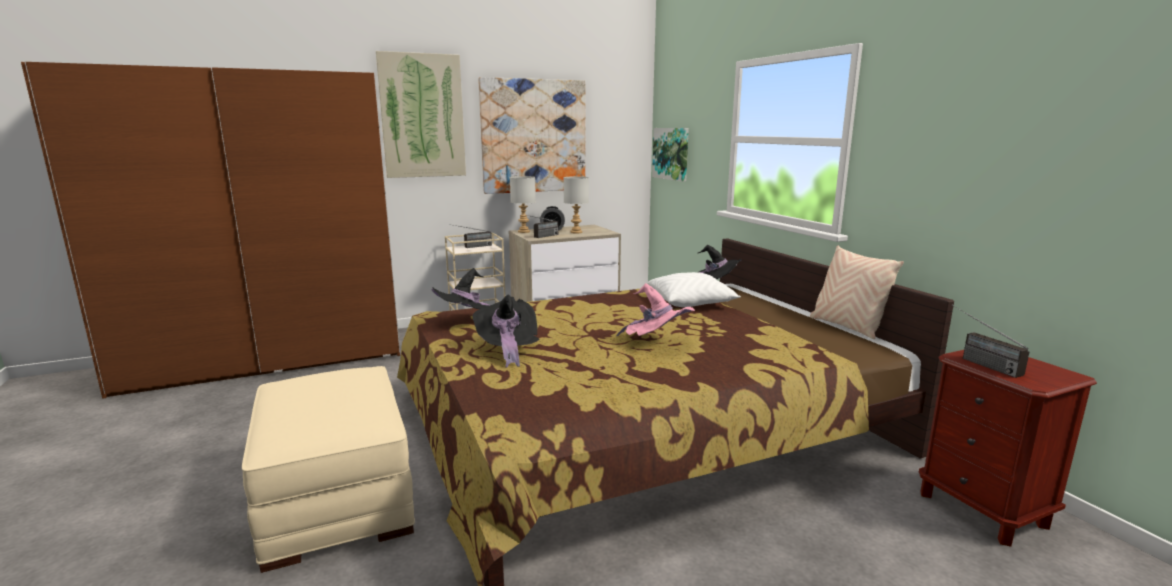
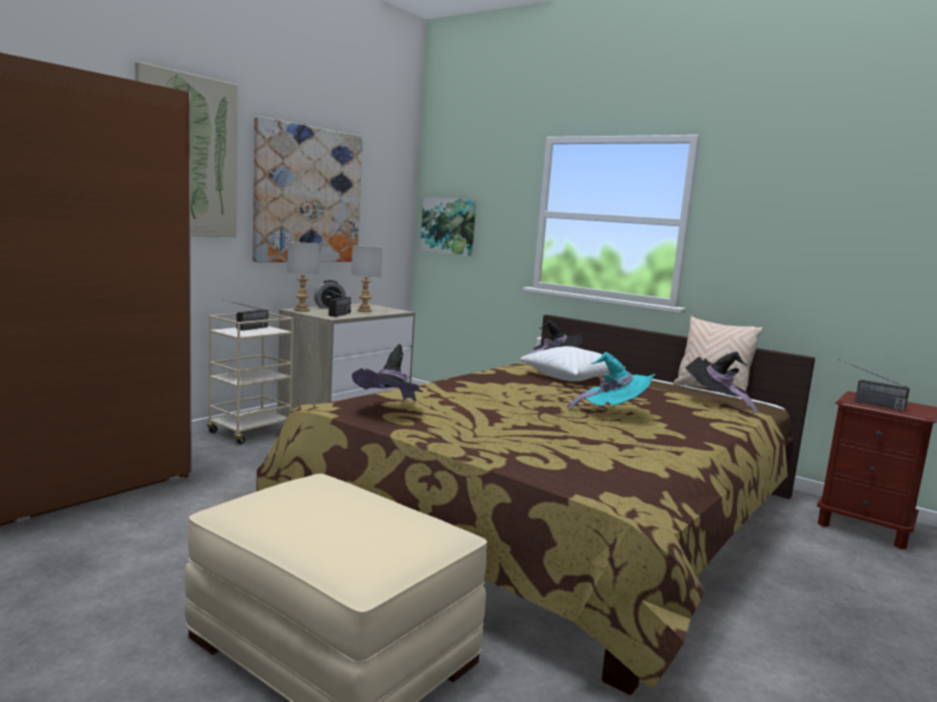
camera: 30 degrees left, 5 degrees down
black hat [473,295,540,368] -> black hat moved to [686,352,758,414]
pink hat [616,283,695,336] -> turquoise hat [567,352,656,411]

